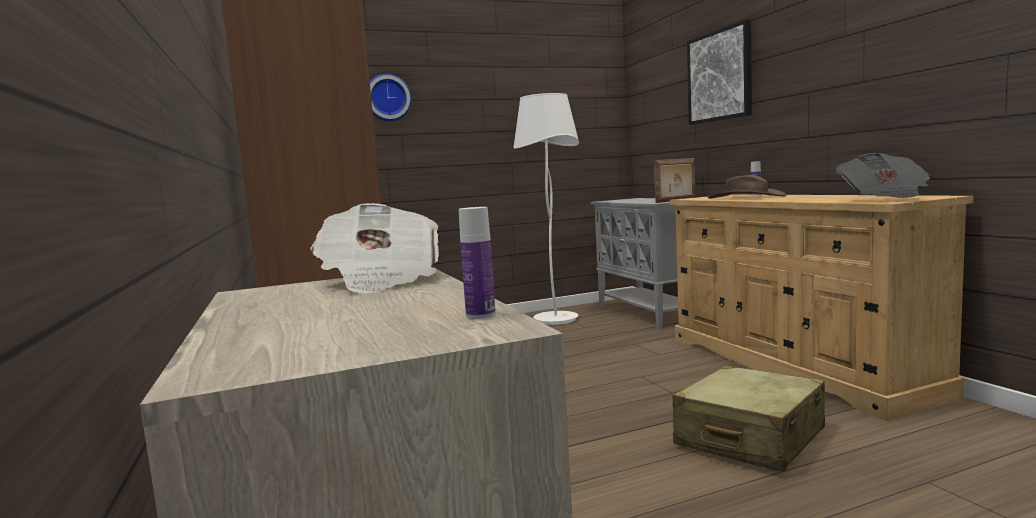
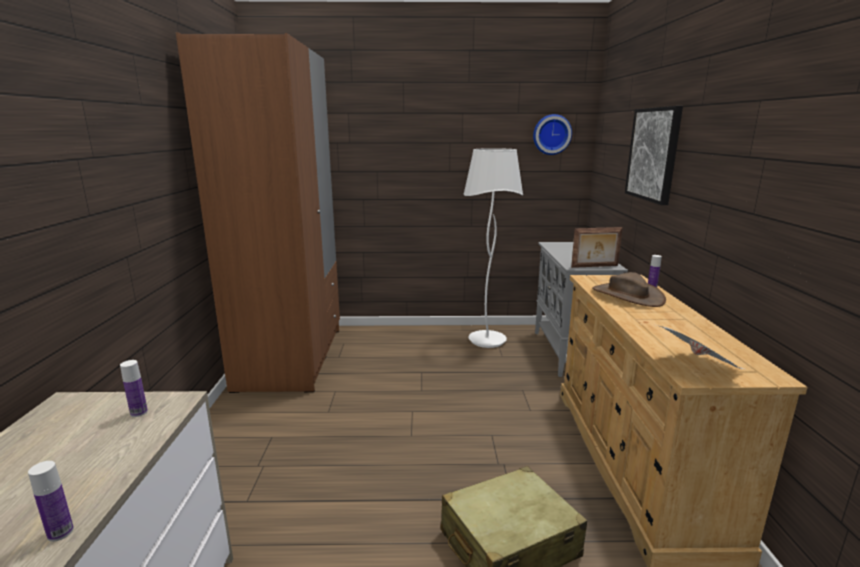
camera: 20 degrees right, 10 degrees up
newspaper [310,203,439,293] -> bottle [120,360,148,417]
wall clock [370,74,412,122] -> wall clock moved to [533,114,572,155]

